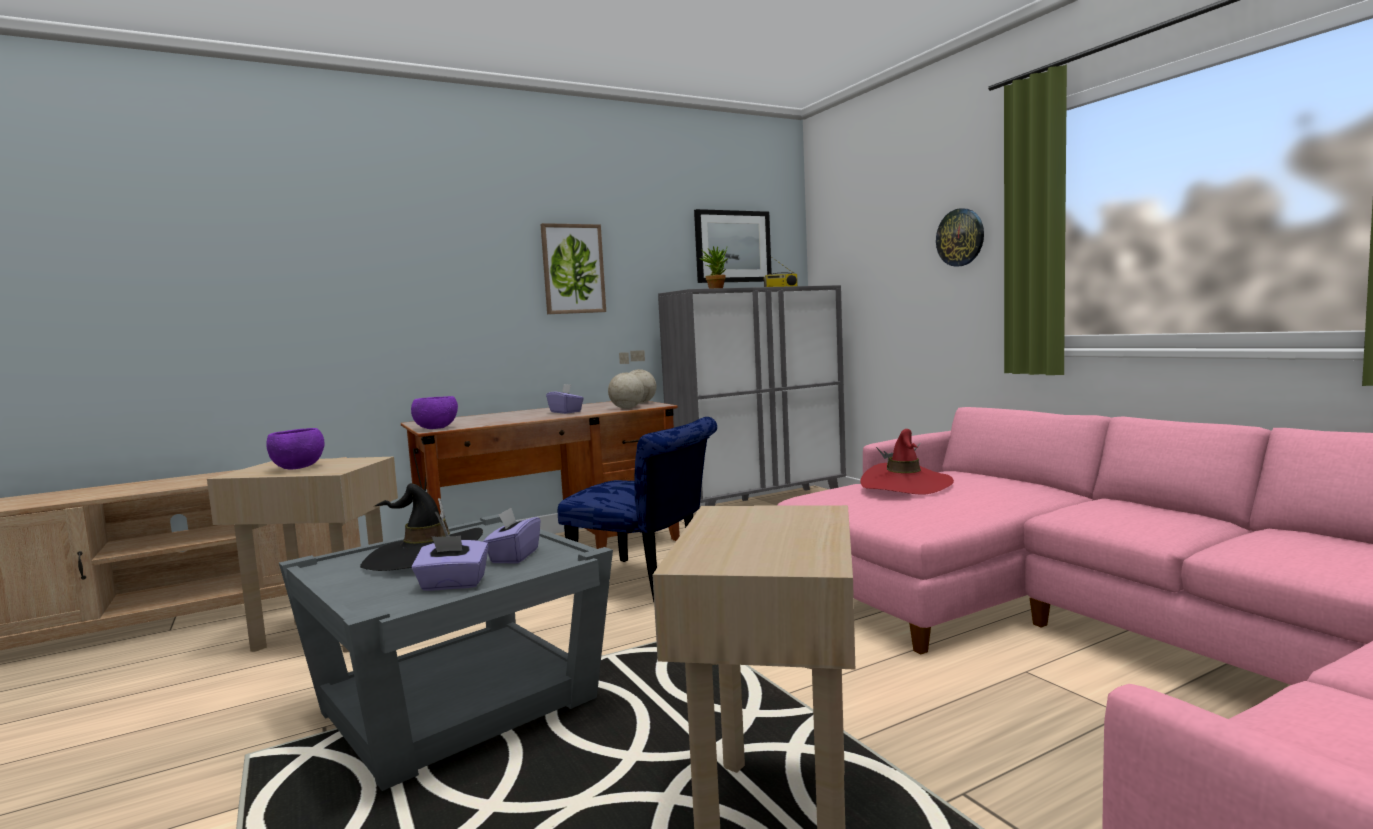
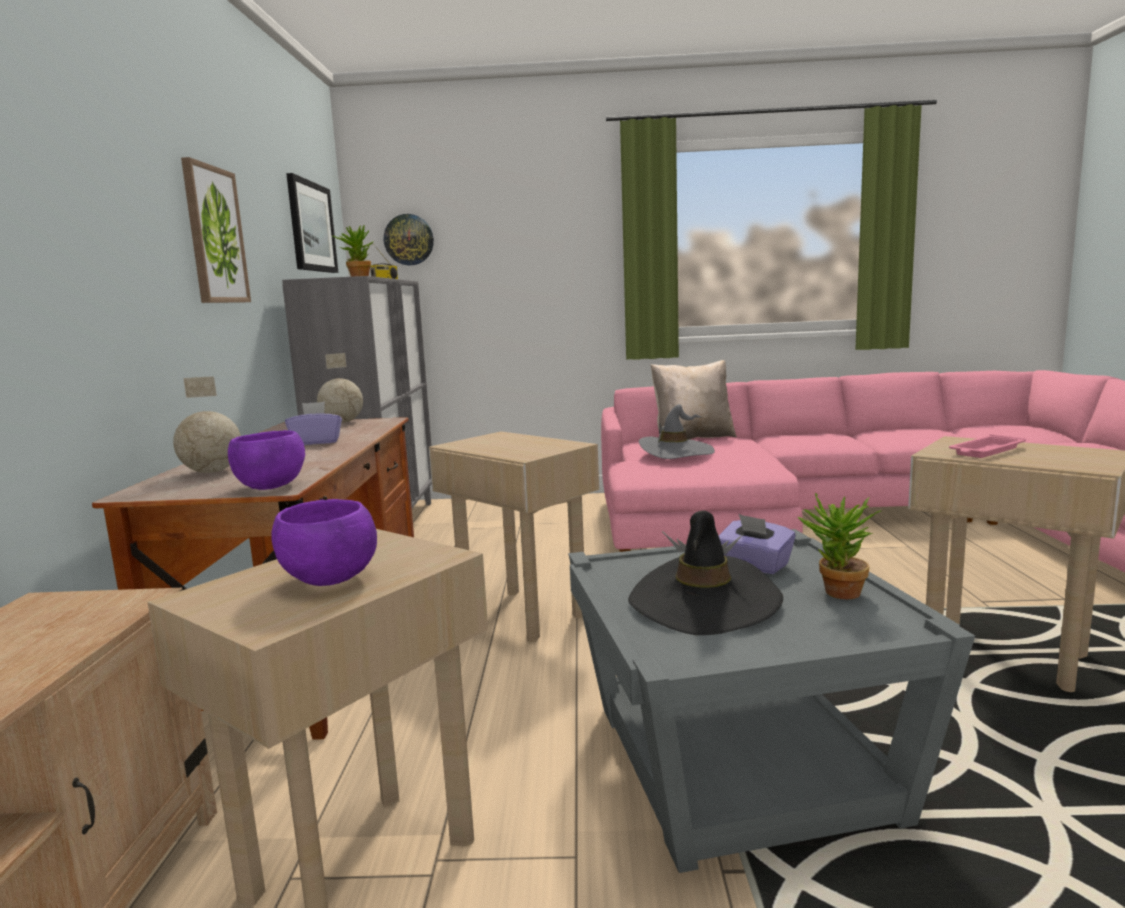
camera: 60 degrees left, 5 degrees up
purple tissue box [412,535,489,591] -> potted plant [797,493,881,599]
blue chair [558,417,717,602] -> beige side table [429,431,599,642]
globe [608,353,644,409] -> globe moved to [173,376,241,473]
red hat [860,429,954,495] -> grey hat [639,404,715,459]
wall clock [936,208,984,267] -> wall clock moved to [384,214,434,265]
none -> beige pillow [651,360,737,439]
none -> pink tray [949,434,1026,458]

